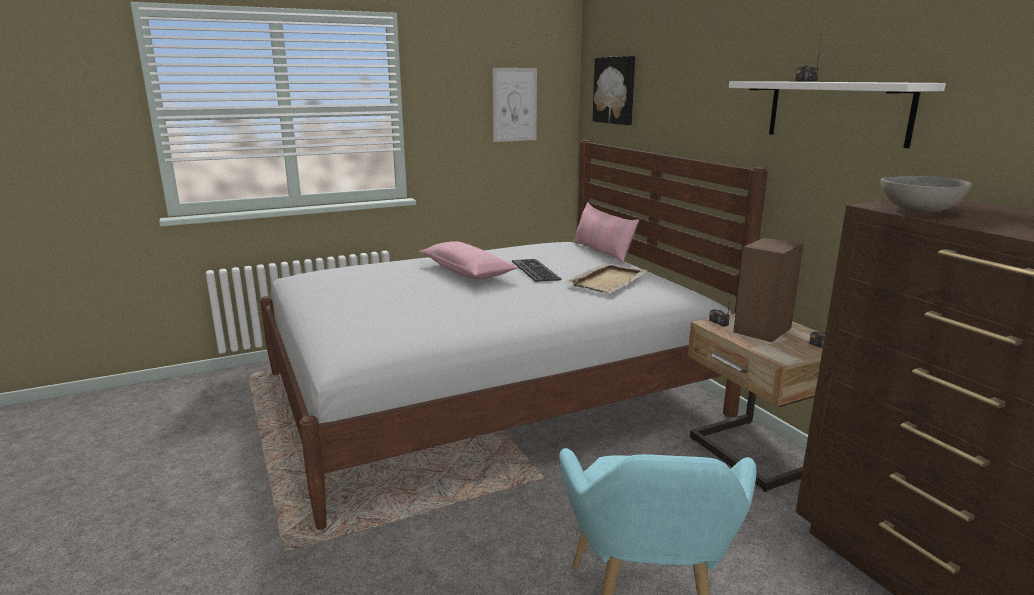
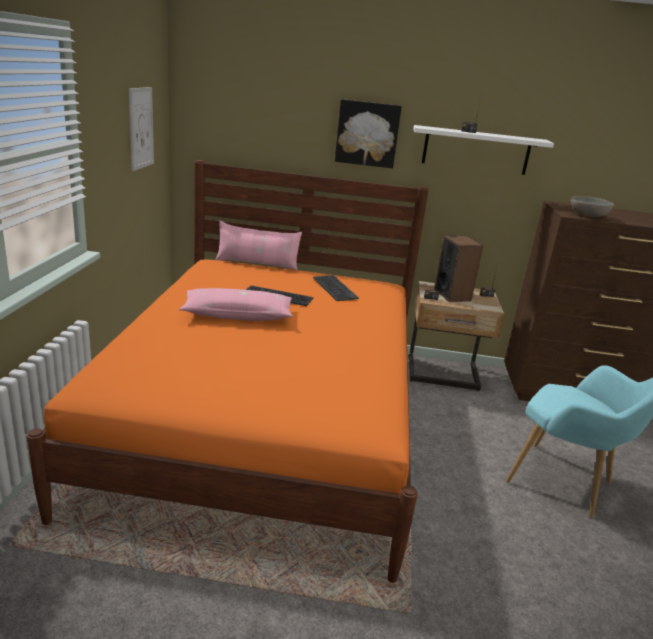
camera: 60 degrees left, 5 degrees up
white bed [260,140,768,530] -> orange bed [27,160,428,583]
beige tray [566,263,648,293] -> keyboard [313,275,359,301]
picture [592,56,635,125] -> picture moved to [335,99,402,168]

